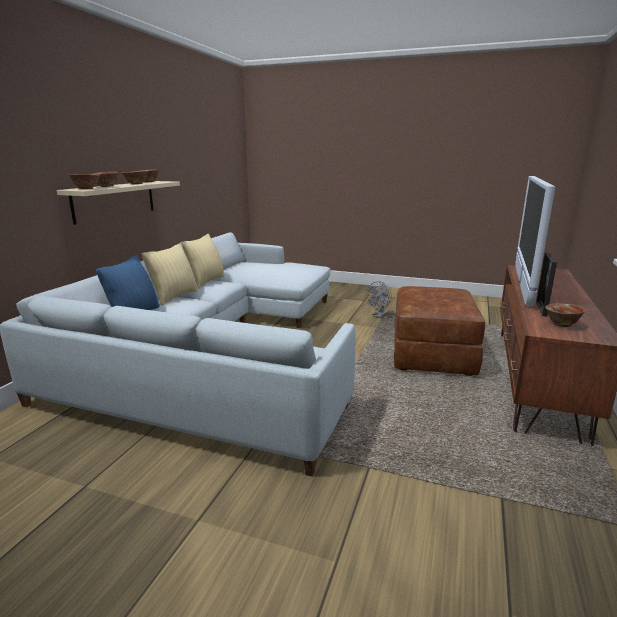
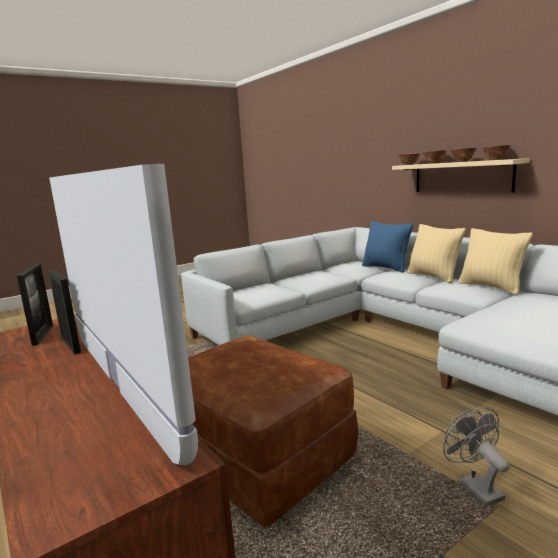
camera: 125 degrees right, 5 degrees down
bowl [545,303,585,327] -> picture frame [17,264,53,345]

